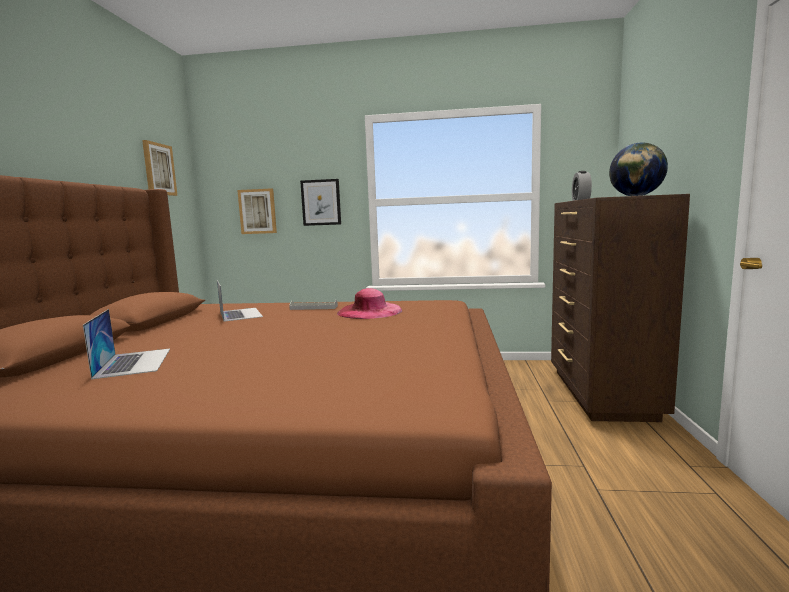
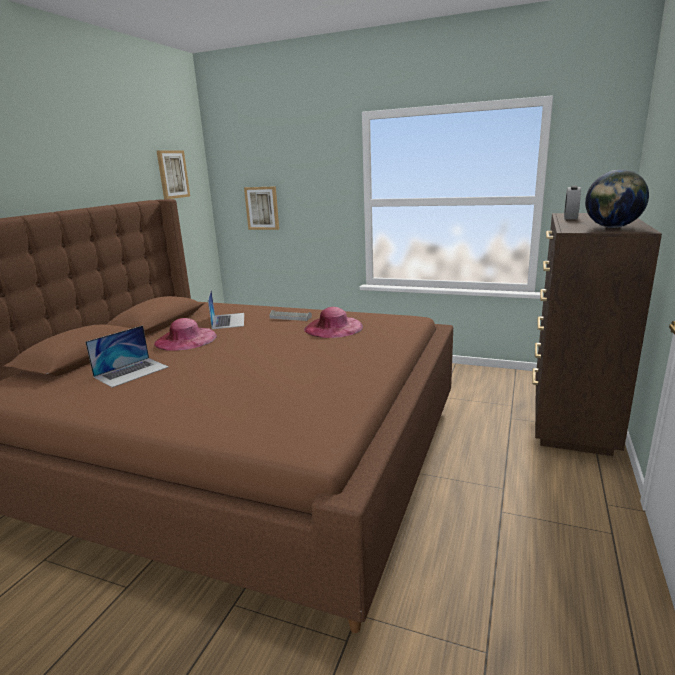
camera: 15 degrees right, 10 degrees up
laptop [83,309,170,379] -> laptop turned 45 degrees clockwise [85,325,169,388]
picture [300,179,341,226] -> none
none -> pink hat [154,318,217,351]

